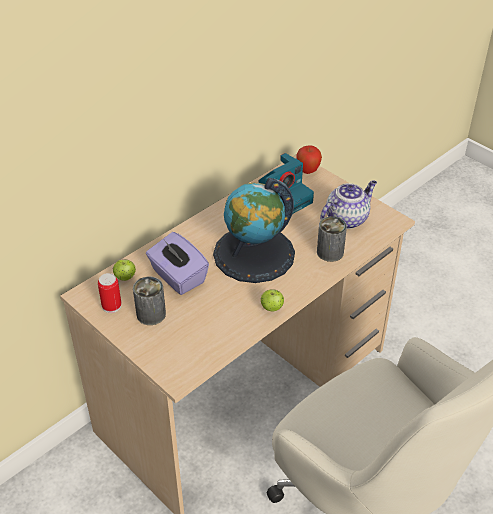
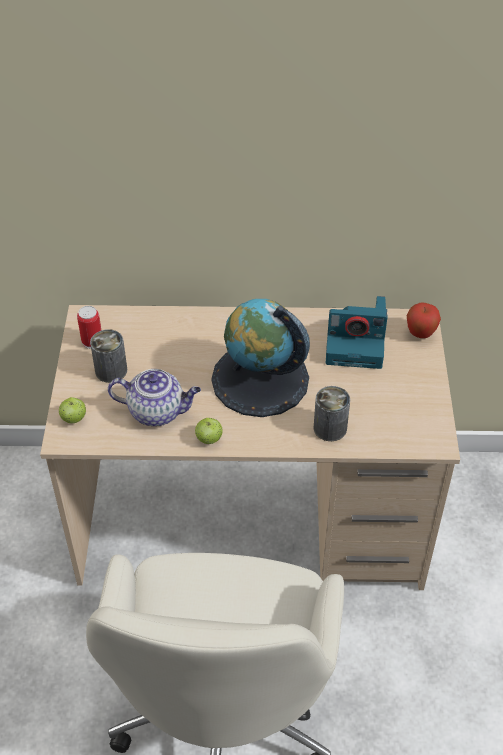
camera: 45 degrees right, 5 degrees up
apple [113,259,136,281] -> apple moved to [59,397,86,423]
purple tissue box [146,232,209,295] -> none
teapot [320,180,377,229] -> teapot moved to [108,369,201,426]

